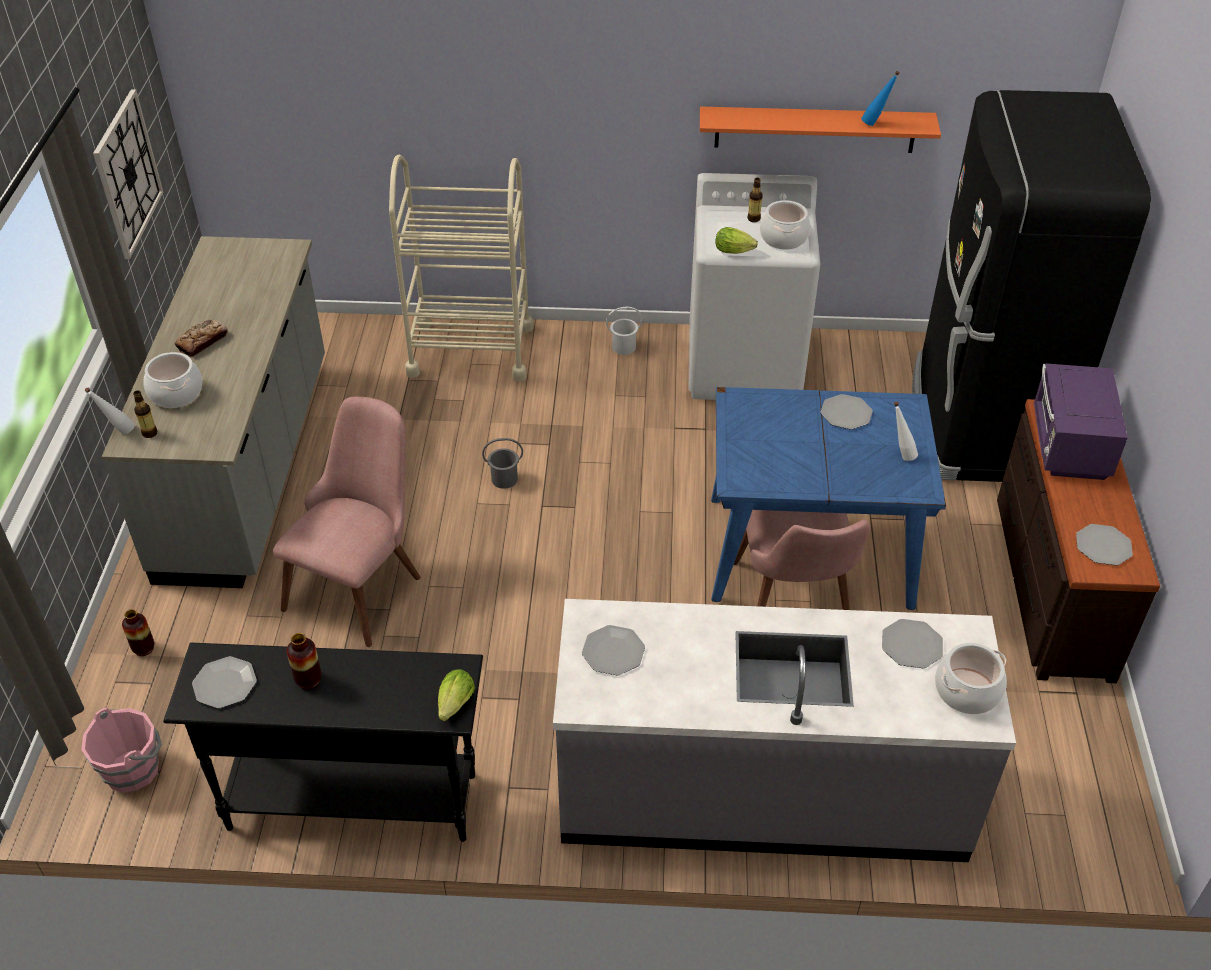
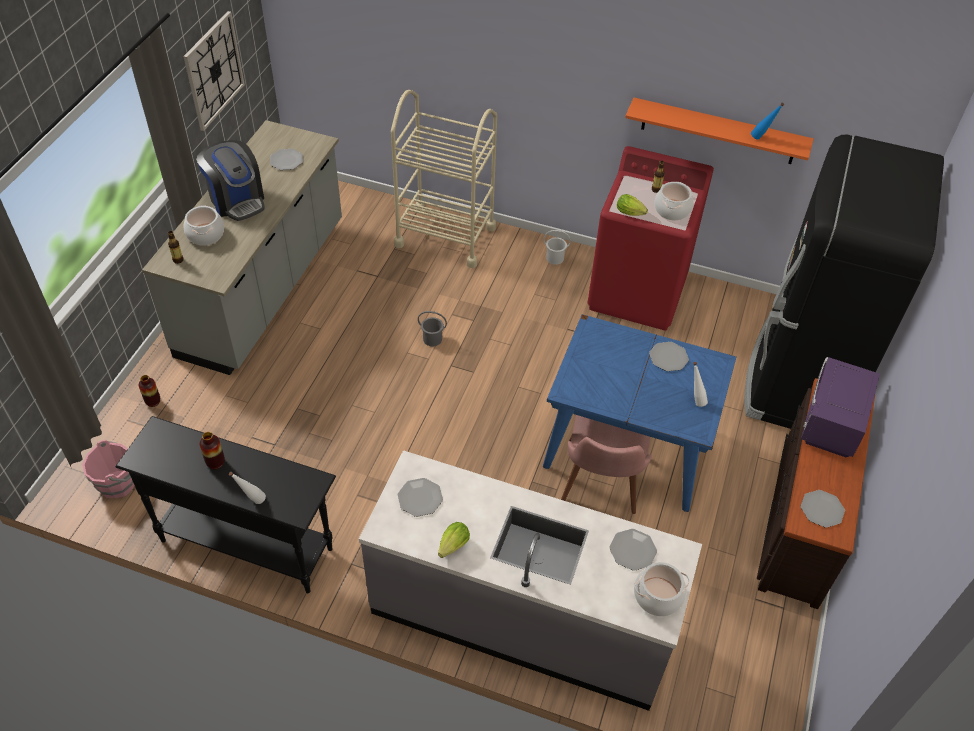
camera: 15 degrees right, 5 degrees up
white bottle [85,388,135,434] -> white bottle moved to [229,472,266,504]
bread [175,320,227,358] -> coffee machine [196,140,265,221]
plate [192,656,257,709] -> plate moved to [270,149,303,170]
pink chair [273,397,421,647] -> none
lettuce [438,669,475,721] -> lettuce moved to [438,522,470,558]
white washing machine [689,173,820,400] -> red washing machine [588,146,714,330]

